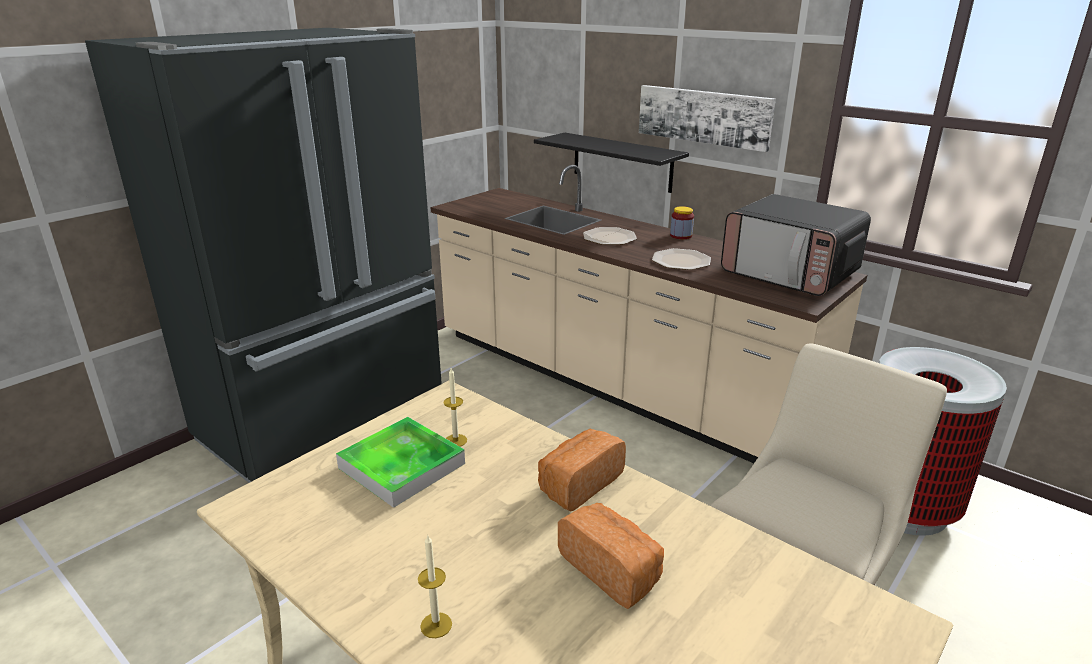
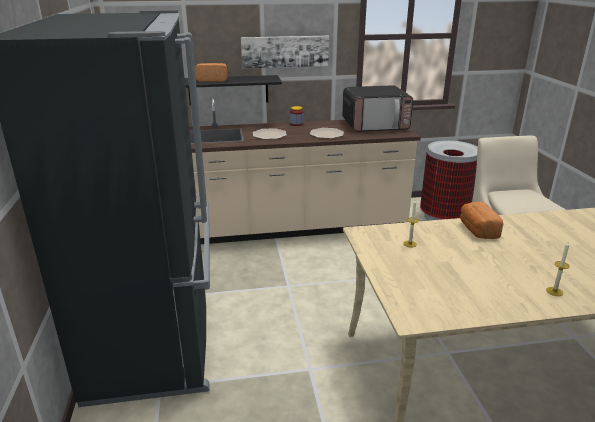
camera: 50 degrees left, 0 degrees up
tray [336,417,465,508] -> none
bread [558,503,664,609] -> bread moved to [195,63,227,81]

